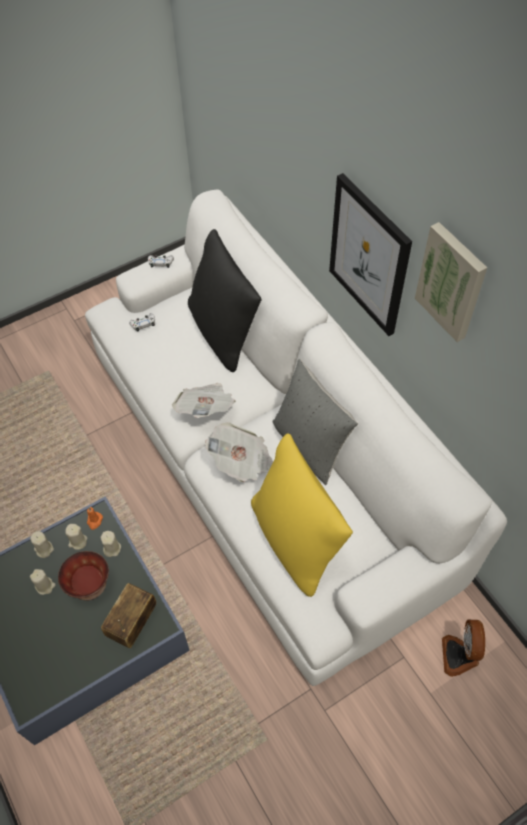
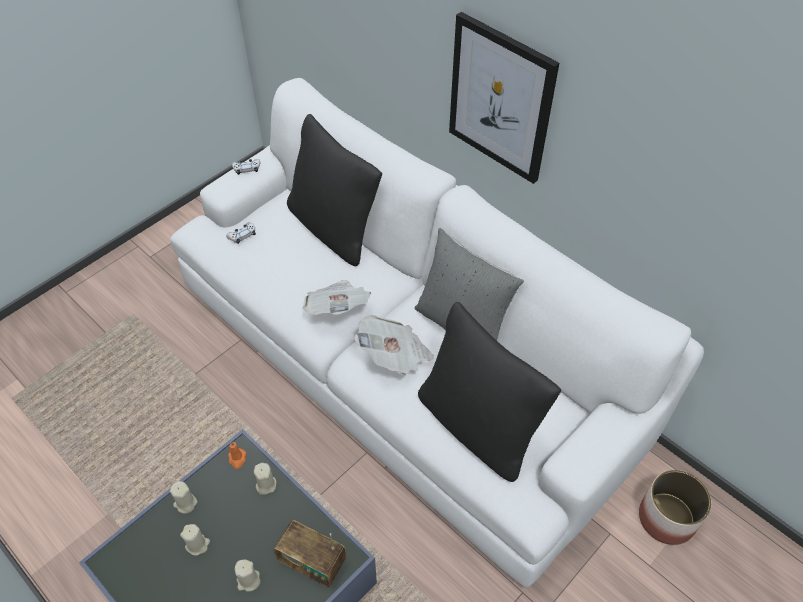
camera: 15 degrees left, 5 degrees down
bowl [58,551,109,601] -> none
beige candle [65,524,87,550] -> beige candle moved to [235,559,261,592]
radio [101,583,156,648] -> radio turned 75 degrees counterclockwise [274,520,347,587]
yellow pillow [251,434,353,597] -> black pillow [418,302,561,482]
picture [415,222,487,342] -> none
fan [442,619,485,677] -> planter [639,470,711,545]

